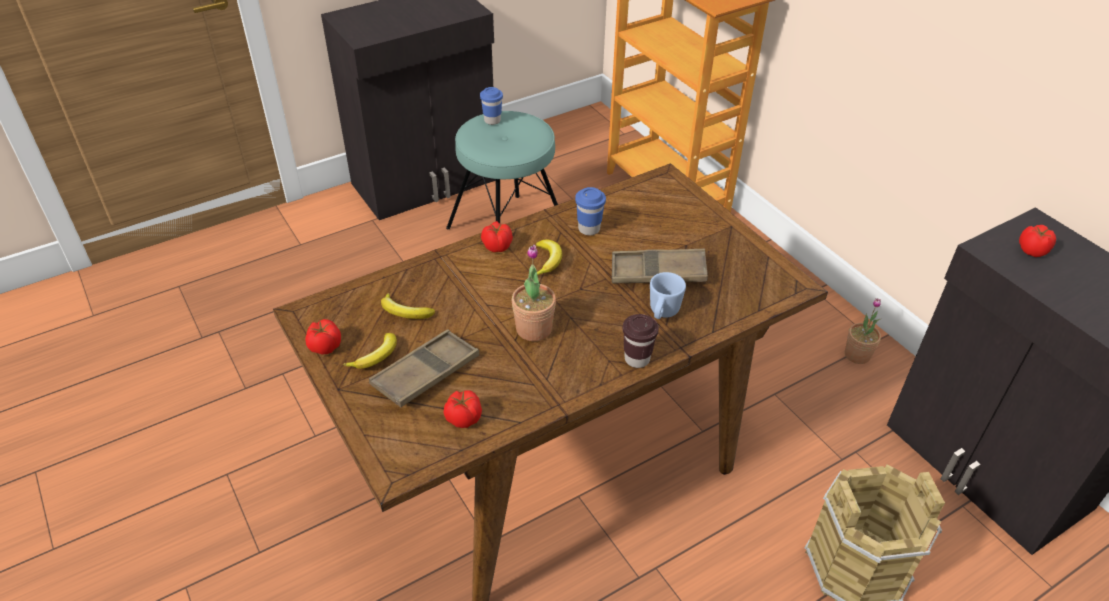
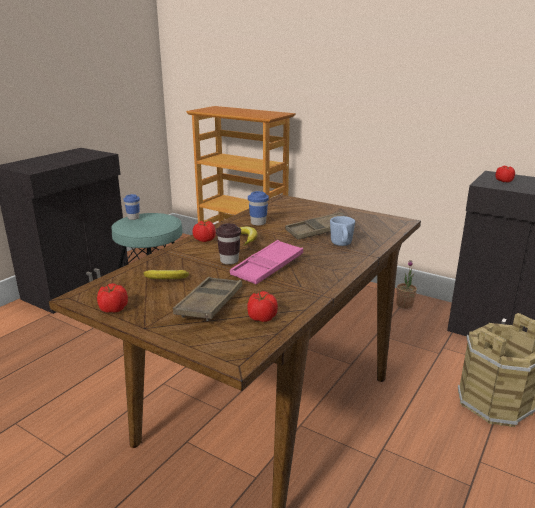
camera: 25 degrees left, 20 degrees down
banana [343,333,397,369] -> none
potted plant [512,245,556,341] -> pink tray [230,240,303,284]
brown cup [622,314,659,368] -> brown cup moved to [216,223,241,265]

